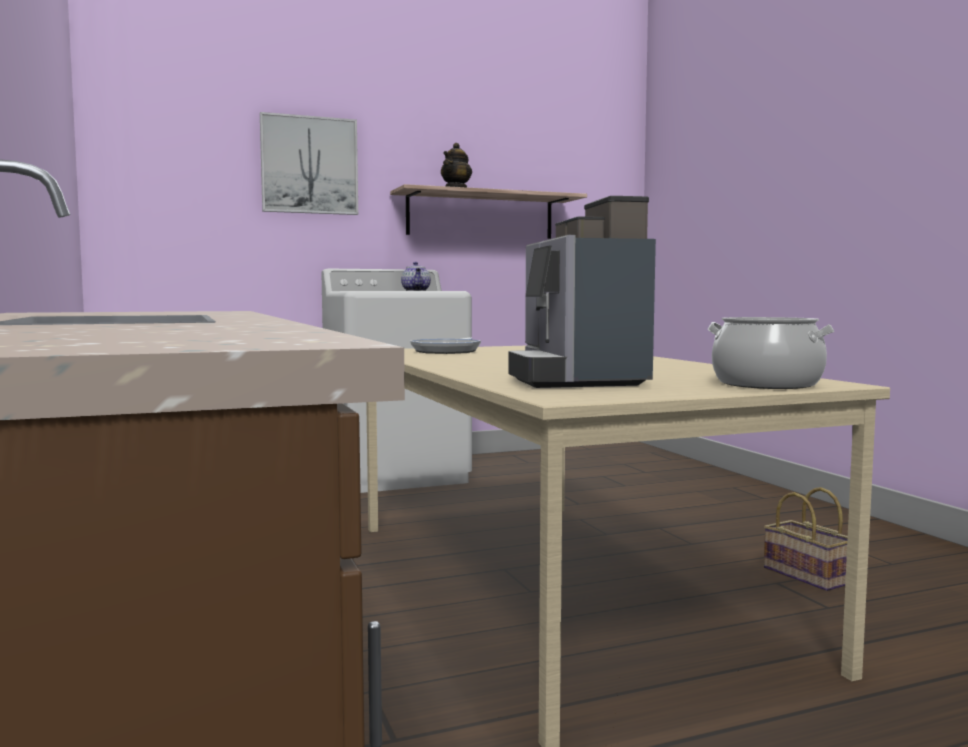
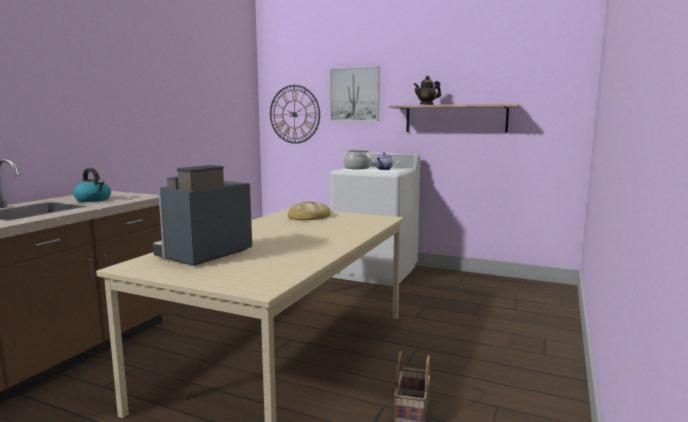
camera: 45 degrees right, 5 degrees up
frying pan [410,337,481,354] -> bread [287,201,331,220]
cooking pot [708,317,835,389] -> cooking pot moved to [343,150,372,169]
none -> kettle [73,168,111,202]
none -> wall clock [270,85,320,144]

